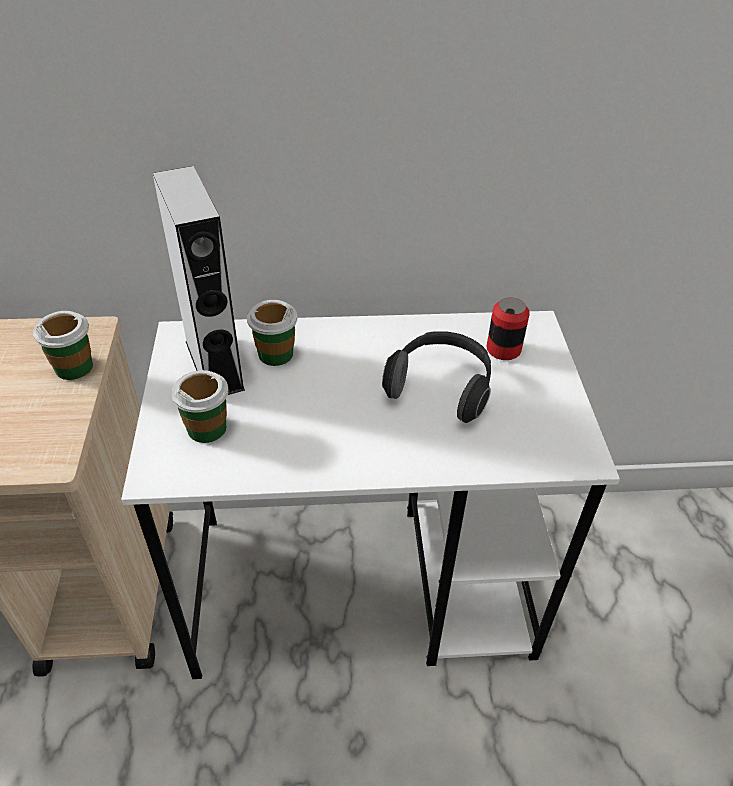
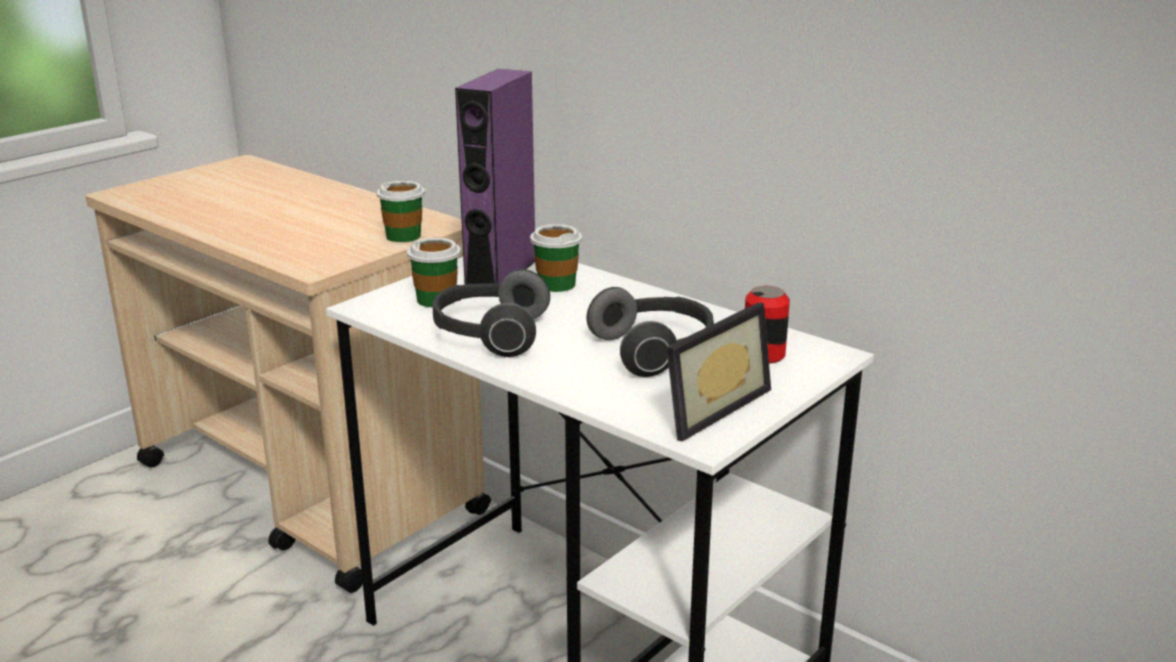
camera: 45 degrees right, 20 degrees down
grey speaker [153,166,245,395] -> purple speaker [455,69,535,284]
none -> headphones [433,269,550,357]
none -> picture frame [667,302,771,441]

